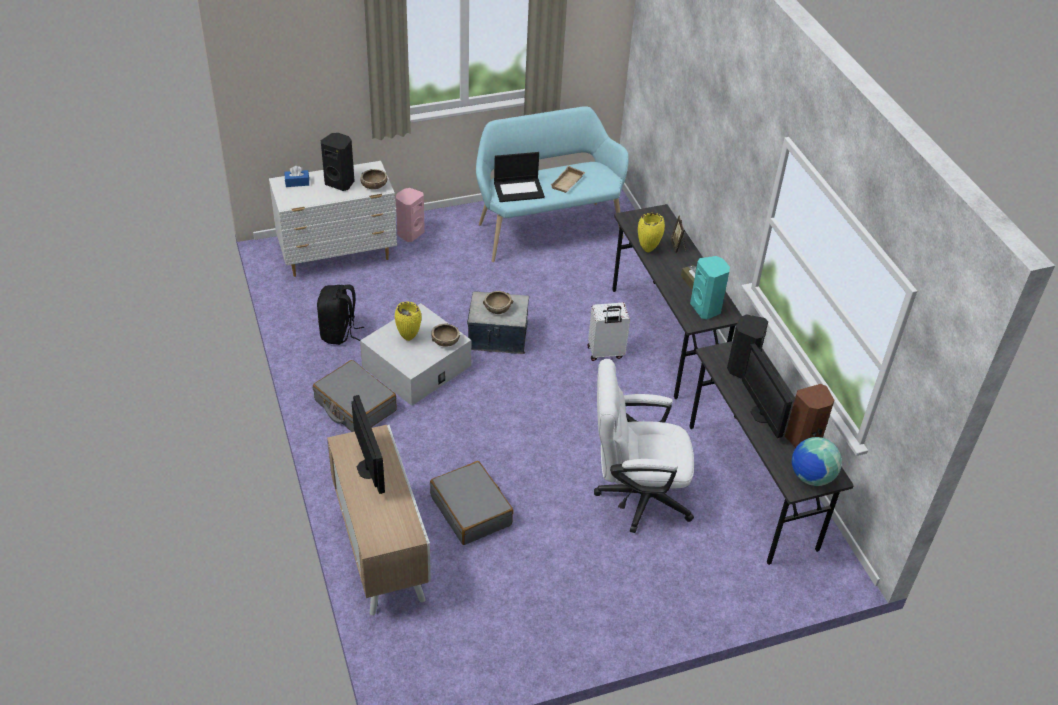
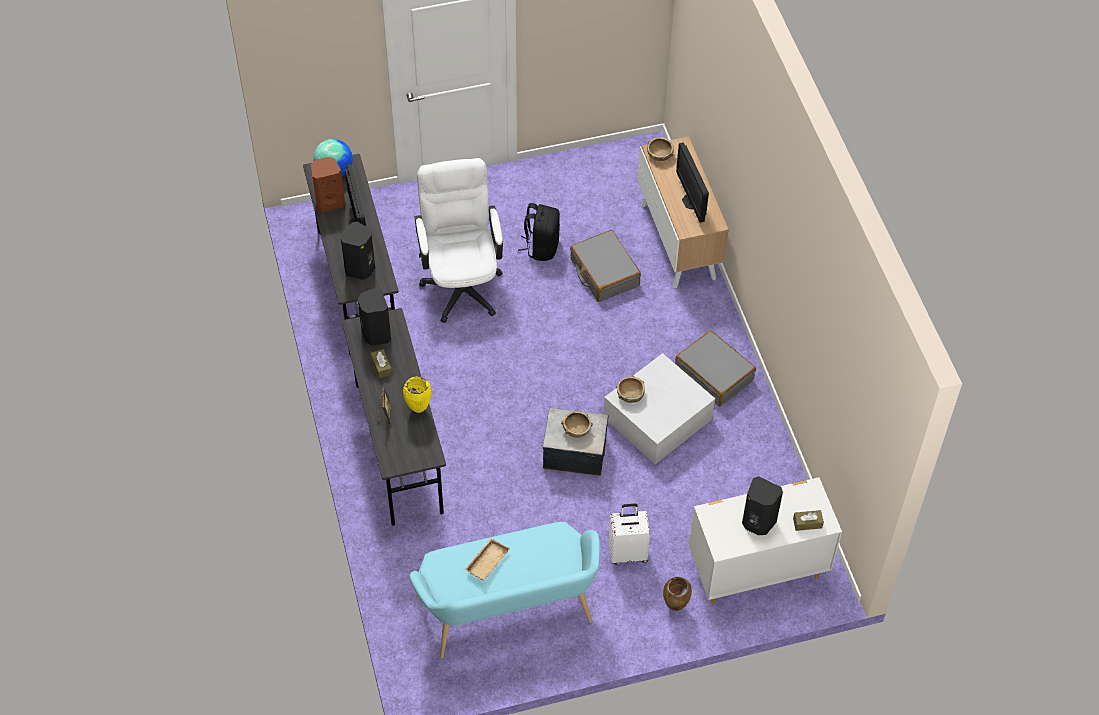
camera: 175 degrees left, 10 degrees up
blue tissue box [285,166,309,187] -> brown tissue box [793,510,824,531]
black backpack [317,284,364,345] -> black backpack moved to [518,203,560,261]
brown bowl [360,169,387,189] -> brown bowl moved to [647,137,674,161]
yellow vase [395,302,421,341] -> none
pink speaker [396,188,425,242] -> brown vase [663,577,692,611]
laptop [494,152,545,202] -> none
white suitcase [587,303,630,361] -> white suitcase moved to [609,504,650,565]
white office chair [594,359,694,533] -> white office chair turned 105 degrees counterclockwise [414,158,503,323]
turquoise speaker [690,256,730,320] -> black speaker [358,287,391,346]

